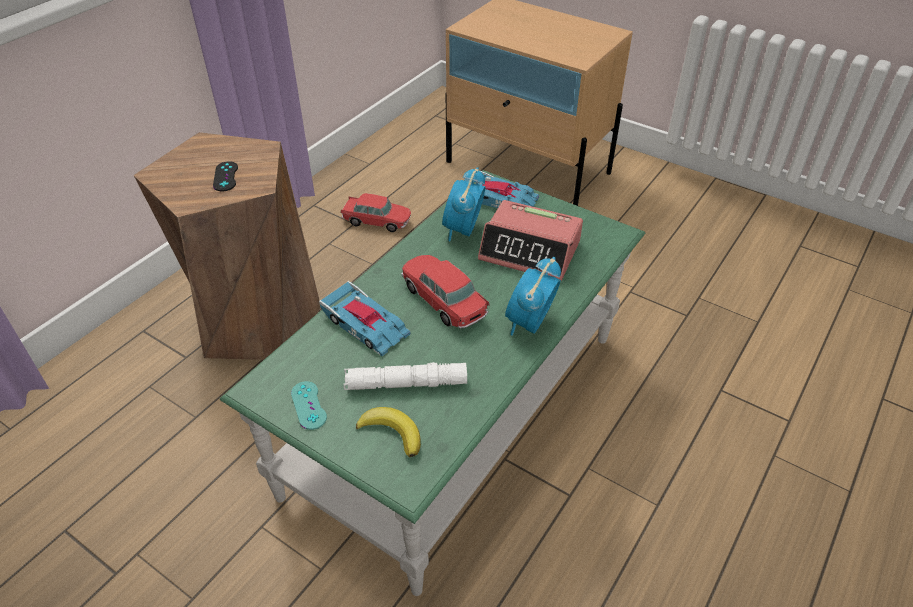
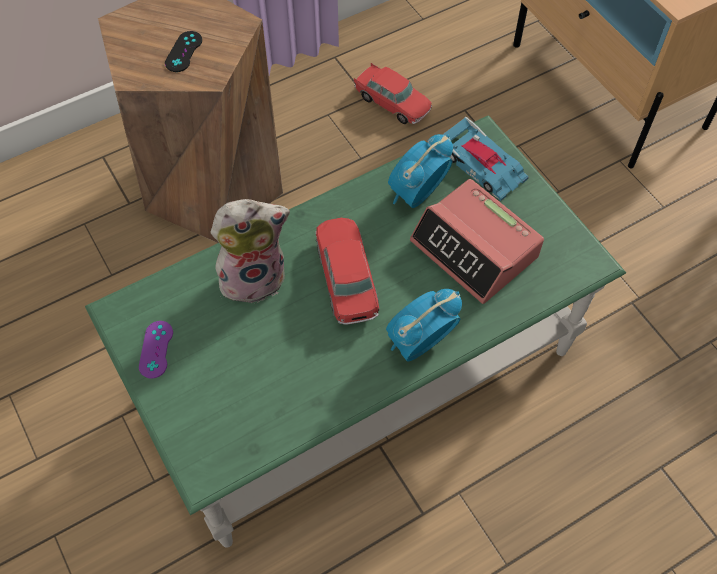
camera: 25 degrees right, 15 degrees up
turquoise game controller [291,381,327,430] -> purple game controller [139,321,173,379]
toy car [319,281,411,356] -> plush toy [211,199,290,303]
white flashlight [344,362,467,390] -> none
banana [356,407,421,457] -> none

